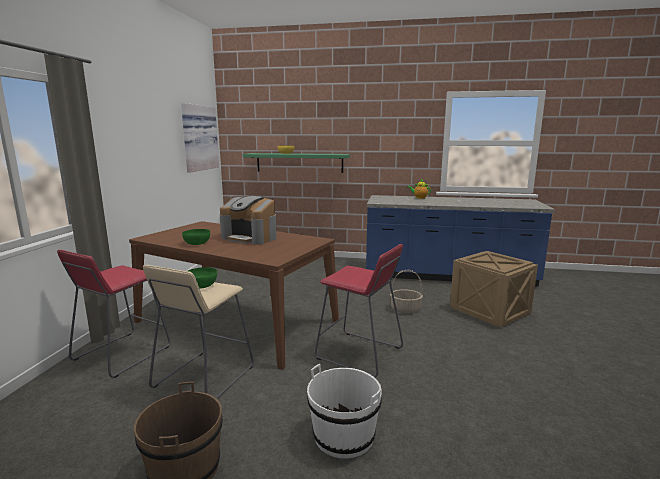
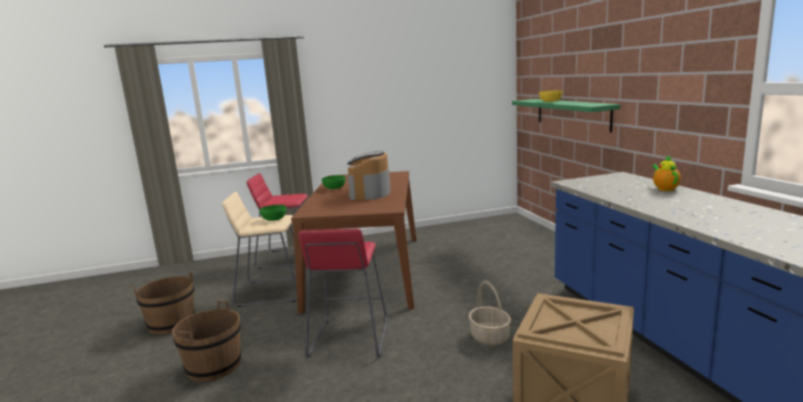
camera: 65 degrees right, 0 degrees up
picture [181,103,219,173] -> none
white bucket [307,364,382,459] -> brown bucket [172,301,241,382]

